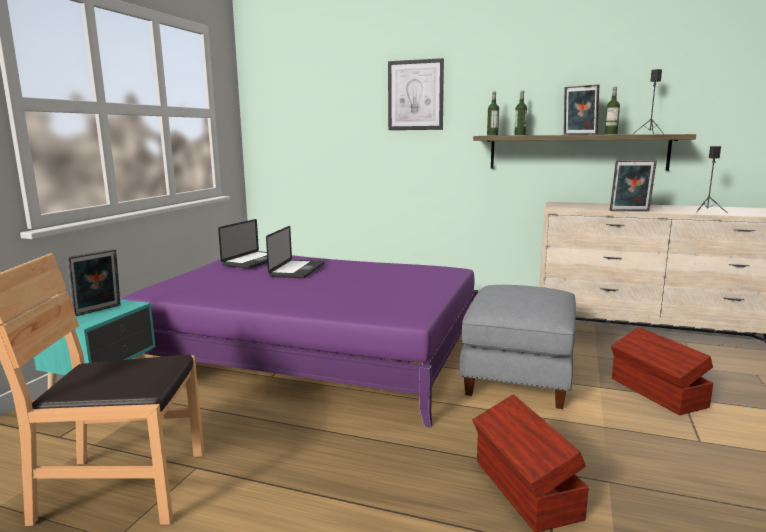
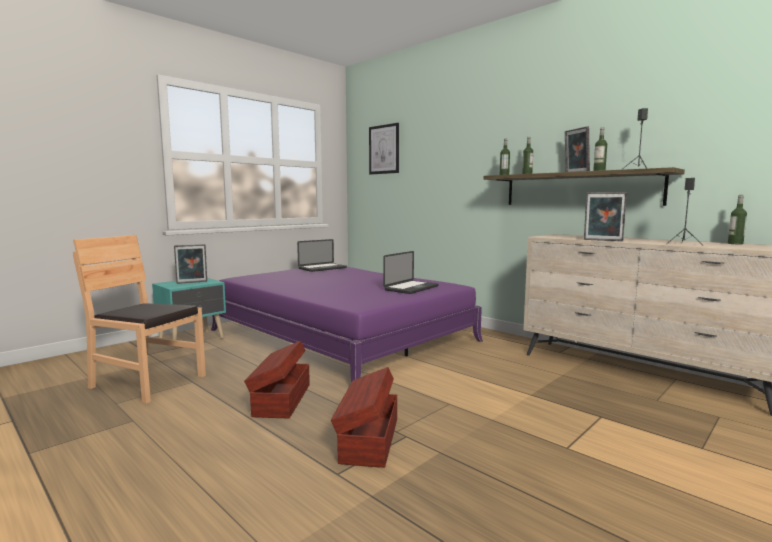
camera: 25 degrees right, 5 degrees down
laptop [266,226,324,278] -> laptop moved to [384,251,439,294]
picture [388,58,444,130] -> picture moved to [369,123,399,175]
grey ottoman [459,285,576,409] -> none
brown storage box [611,327,713,415] -> brown storage box moved to [244,341,310,418]
none -> bottle [728,195,747,244]

